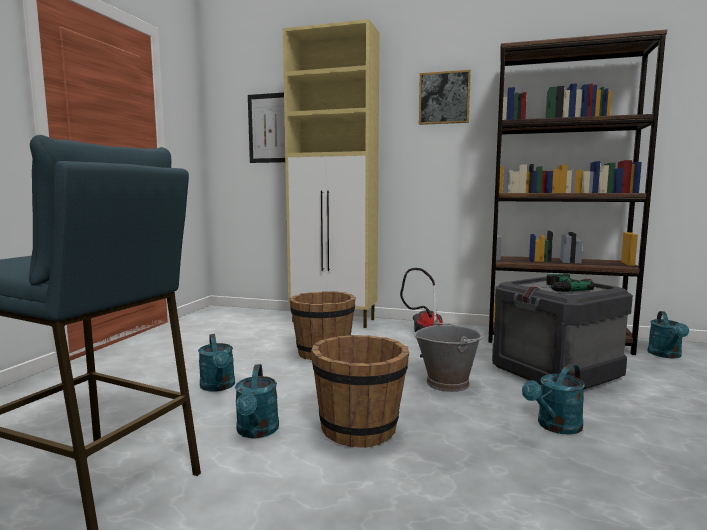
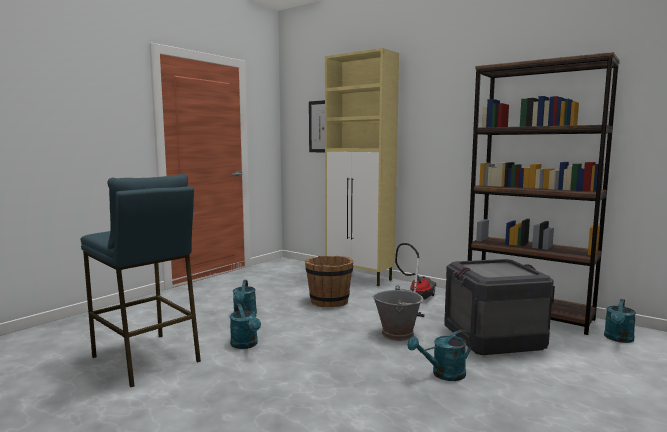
camera: 20 degrees right, 0 degrees up
turquoise watering can [235,364,279,438] -> turquoise watering can turned 45 degrees counterclockwise [230,303,261,349]
brown bucket [311,335,409,448] -> none
picture [419,70,471,125] -> none
power drill [541,274,594,292] -> none

